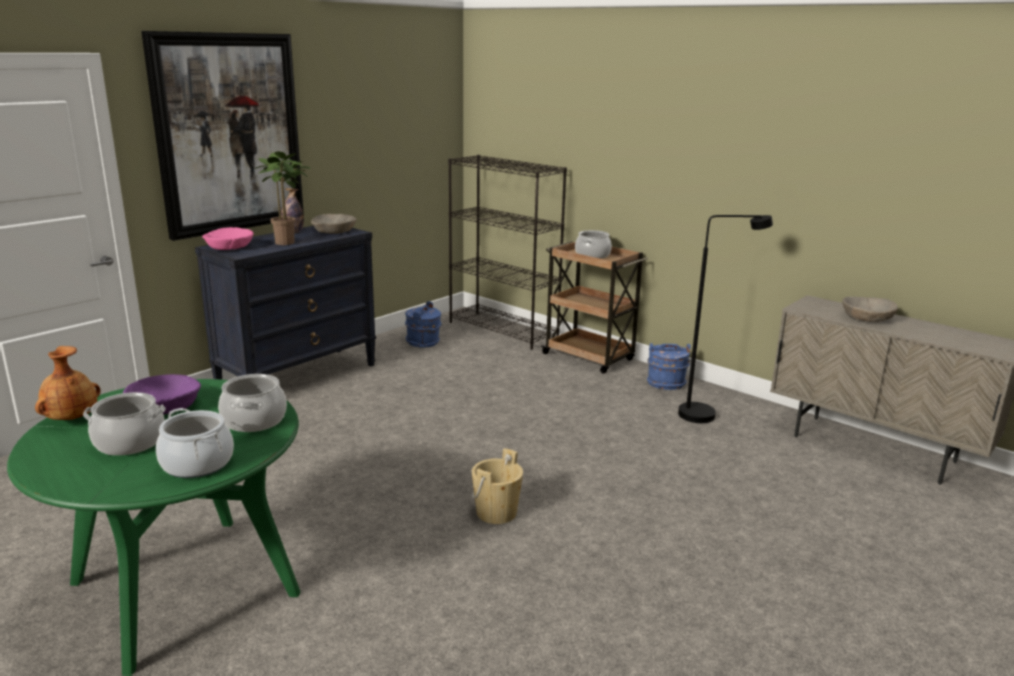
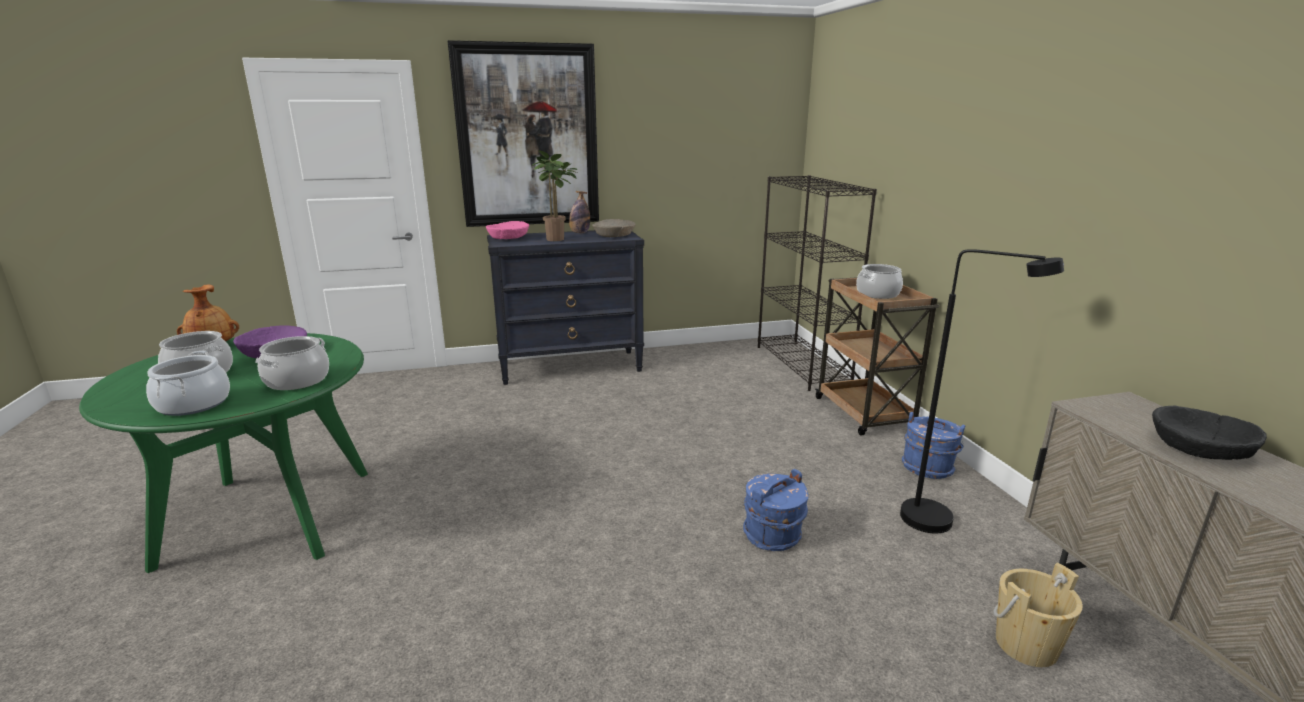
camera: 35 degrees right, 0 degrees up
blue bucket [405,301,441,348] -> blue bucket moved to [743,469,808,551]
beige bucket [472,448,523,524] -> beige bucket moved to [993,563,1083,667]
beige bowl [842,297,898,322] -> black bowl [1152,406,1267,460]

